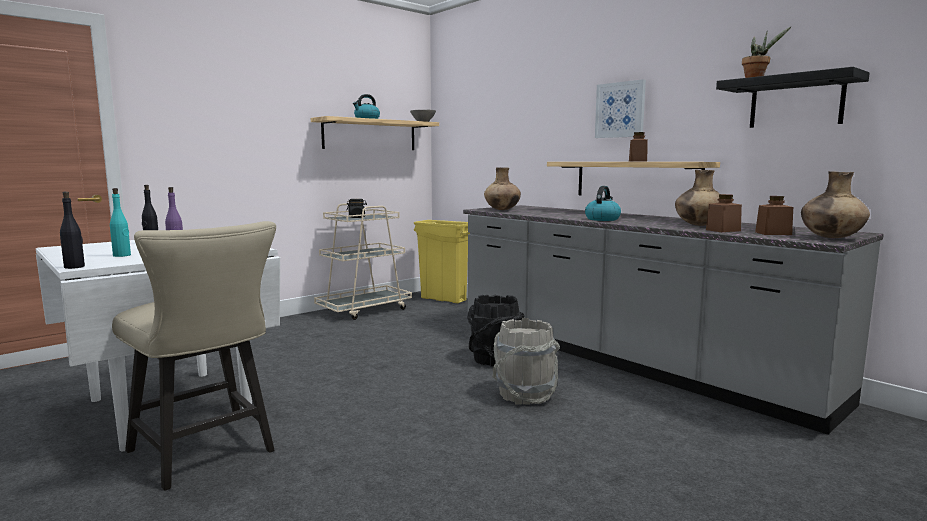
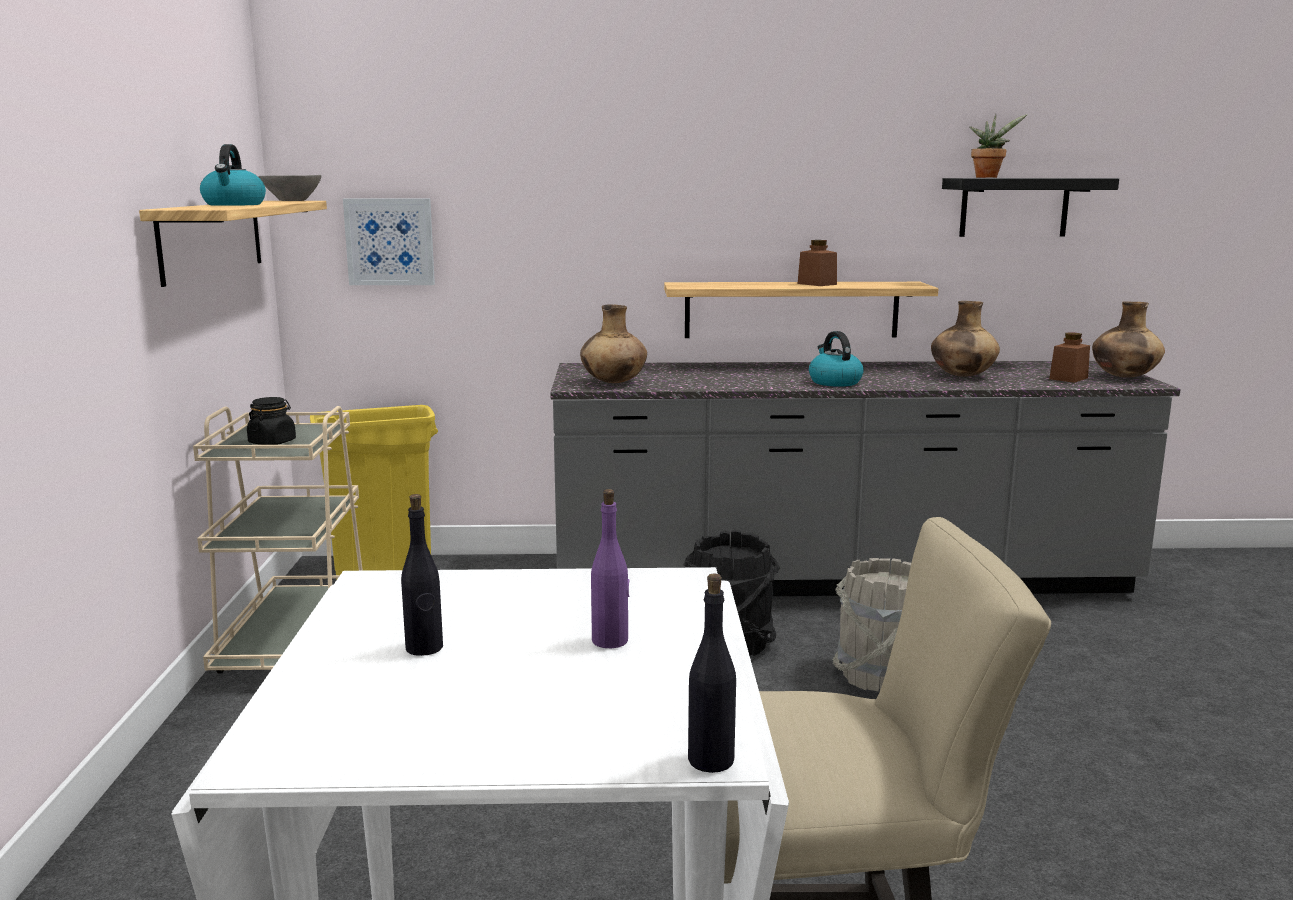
camera: 50 degrees left, 5 degrees up
turquoise bottle [110,188,131,257] -> none
picture [595,79,646,138] -> picture moved to [343,199,435,285]
brown jar [706,194,742,232] -> none

